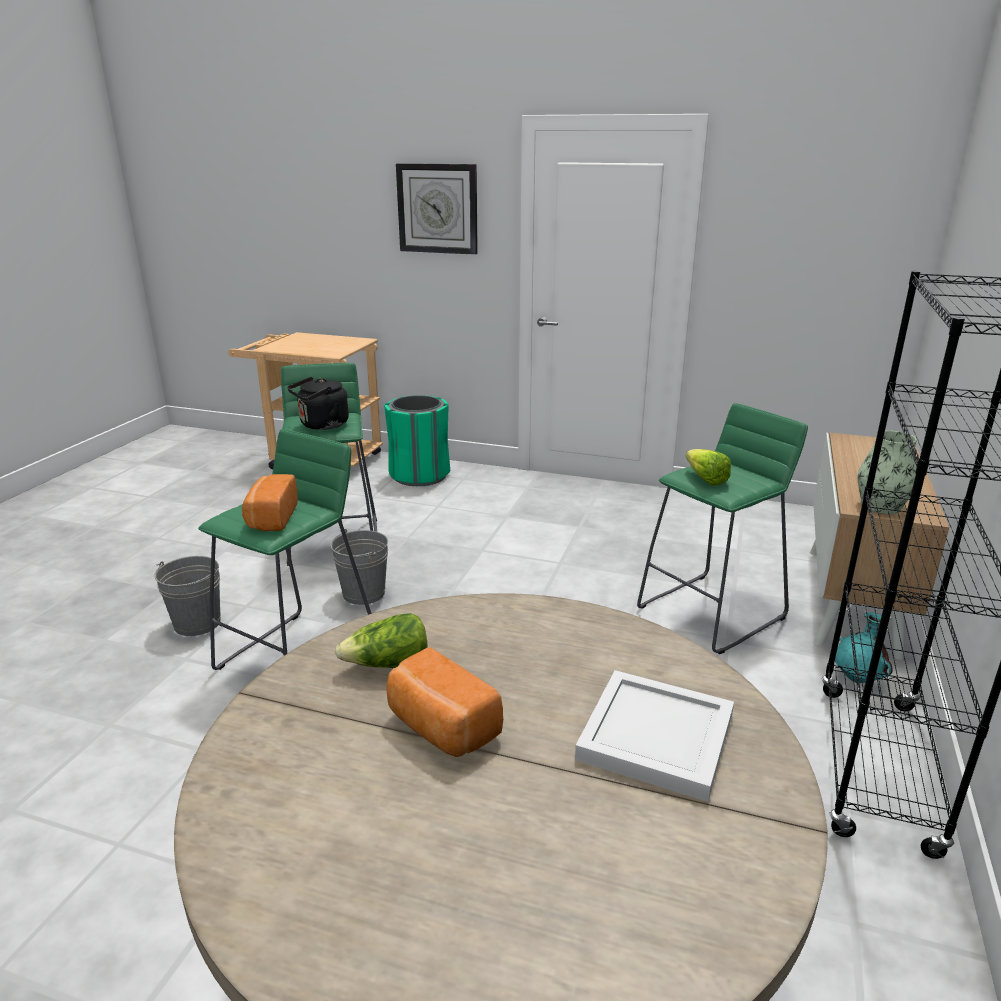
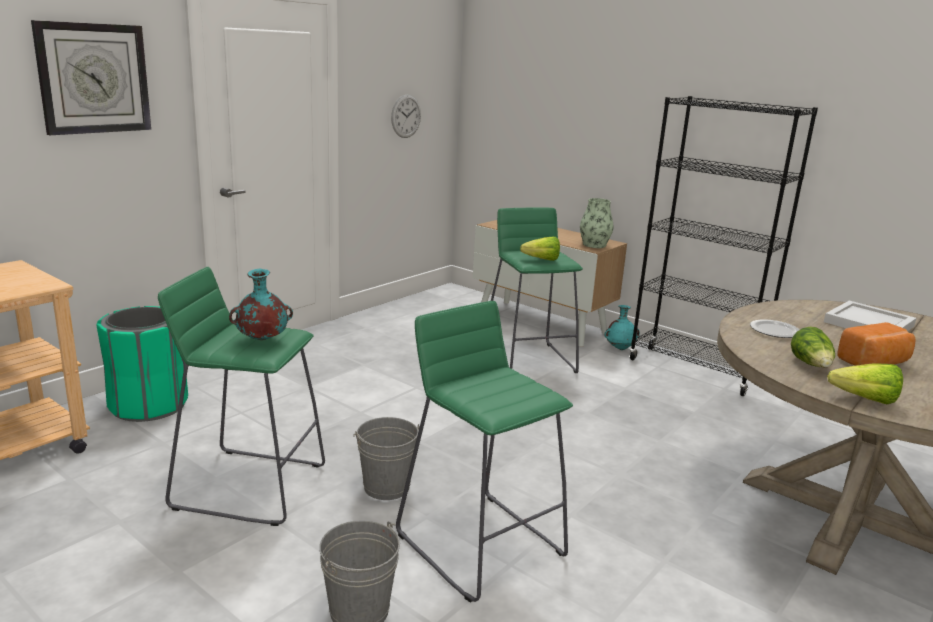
camera: 70 degrees left, 5 degrees down
bread [242,474,298,531] -> none
black kettle [287,377,349,430] -> turquoise vase [229,269,293,340]
none -> wall clock [391,95,421,138]
none -> plate [750,319,800,338]
none -> lettuce [828,363,903,404]

